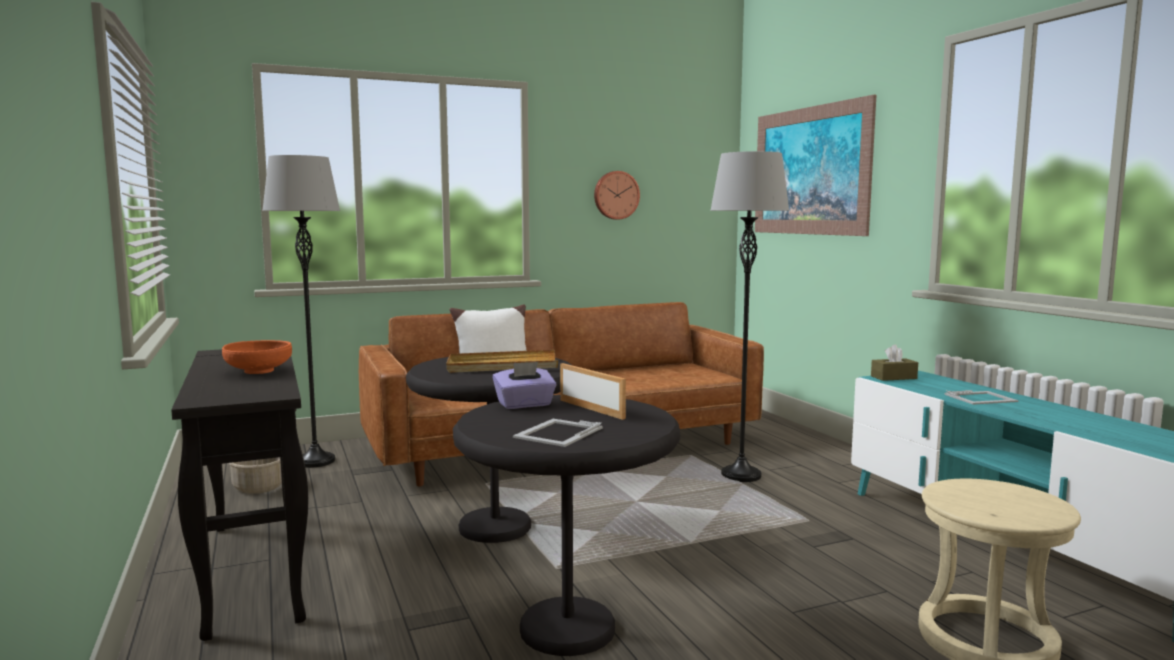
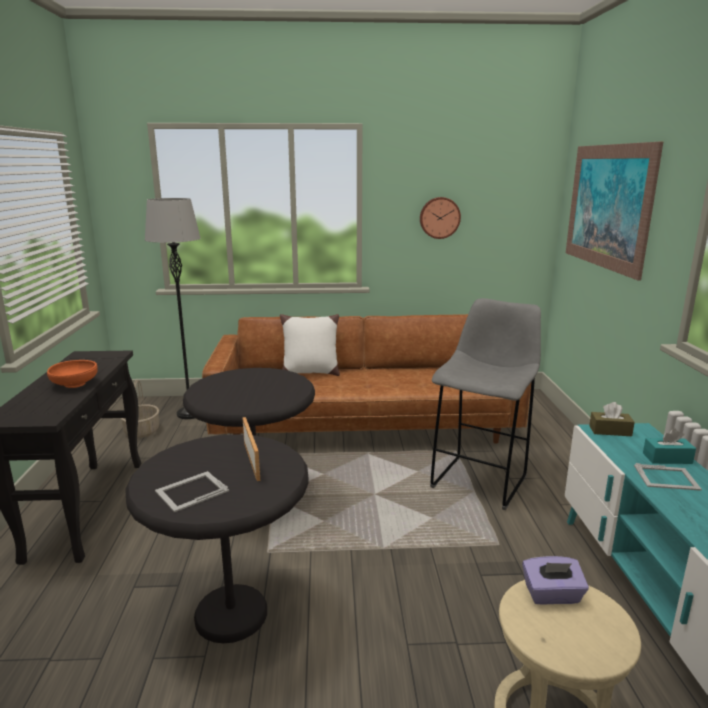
camera: 20 degrees right, 10 degrees up
beige tray [446,350,558,373] -> none
purple tissue box [493,362,557,409] -> purple tissue box moved to [522,556,589,605]
grey floor lamp [710,151,789,482] -> grey stool [430,298,541,510]
none -> turquoise tissue box [643,428,696,464]

